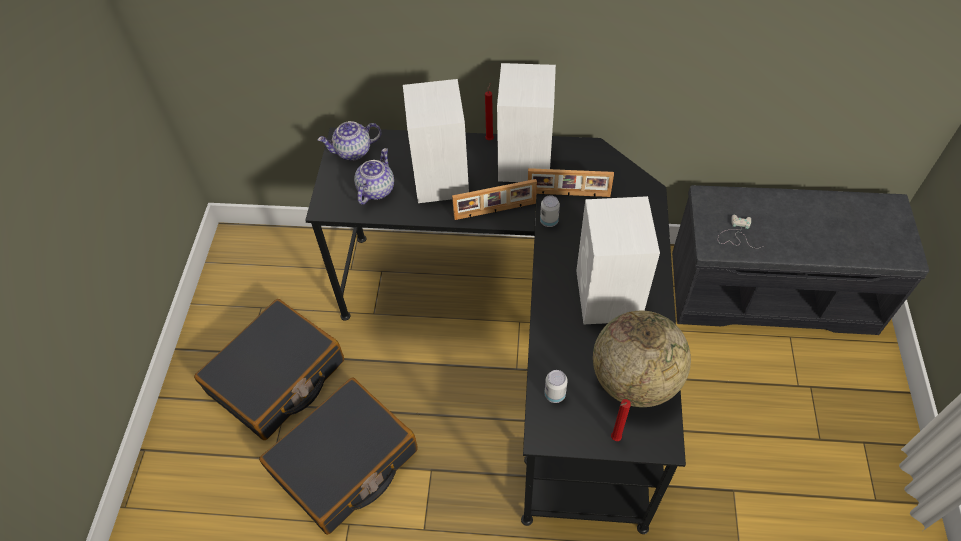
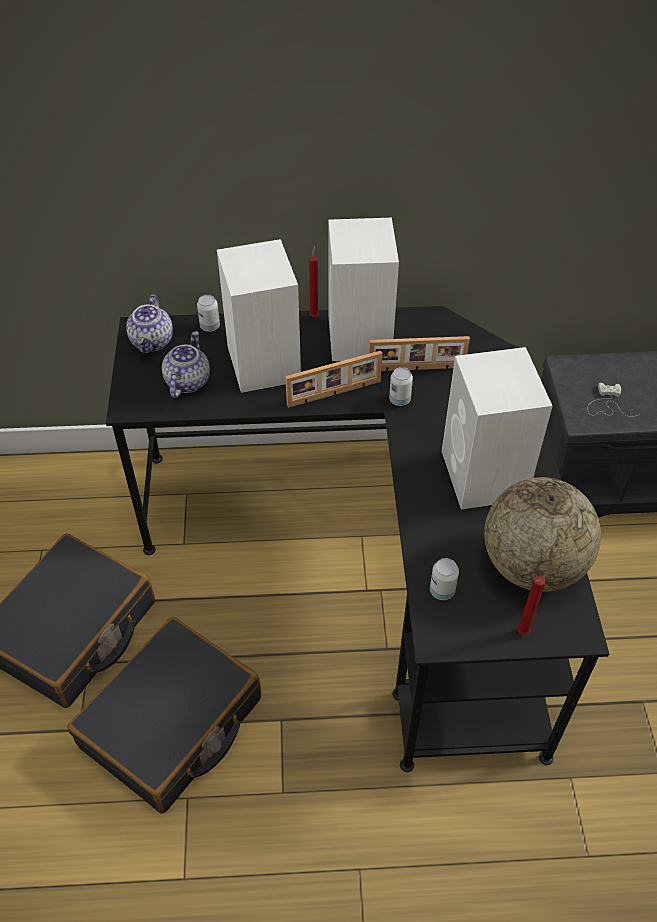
camera: 10 degrees left, 5 degrees down
teapot [318,121,382,161] -> teapot turned 60 degrees counterclockwise [126,295,173,354]
none -> can [197,295,220,332]

